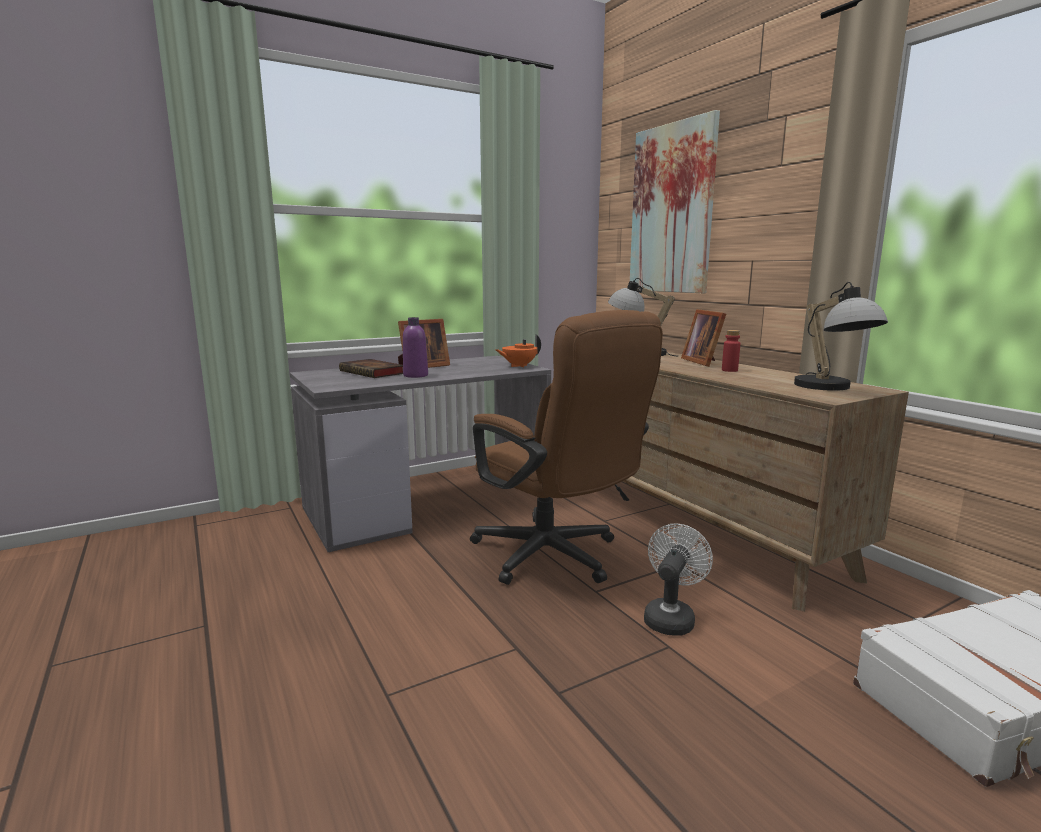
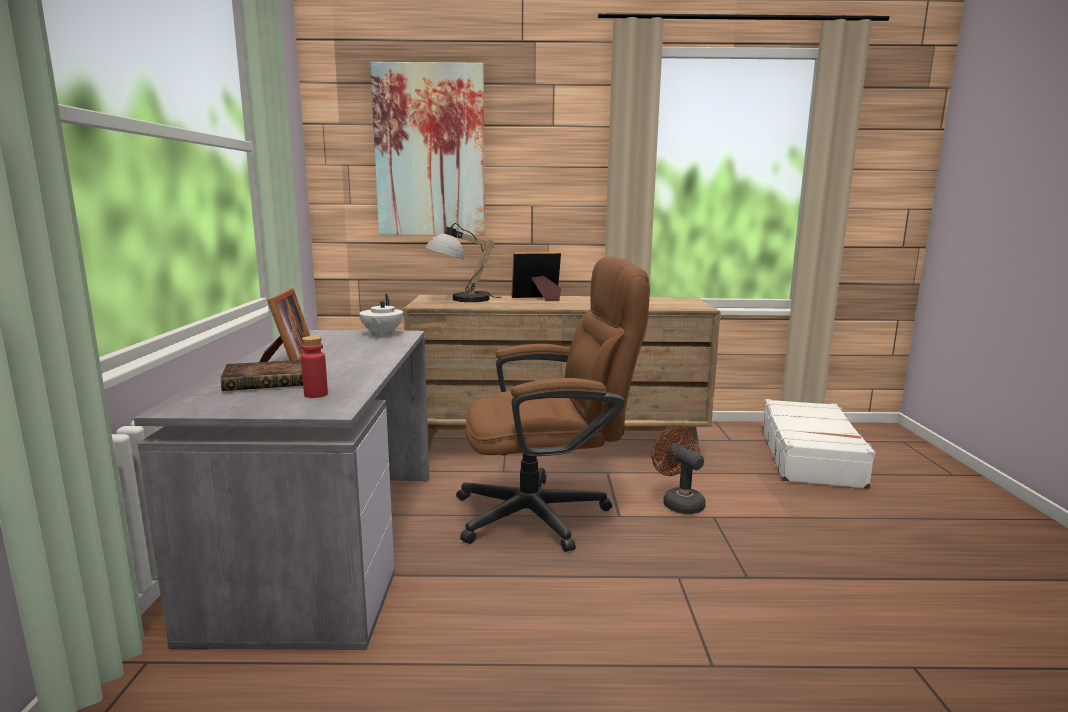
camera: 60 degrees left, 0 degrees up
purple bottle [403,317,428,378] -> none
orange teapot [496,334,541,367] -> white teapot [359,294,403,337]
white fan [644,523,713,636] -> brown fan [652,425,706,514]
picture frame [681,309,726,367] -> picture frame turned 150 degrees clockwise [512,252,561,301]
red bottle [722,330,740,372] -> red bottle moved to [301,336,328,398]
table lamp [794,282,888,391] -> none

